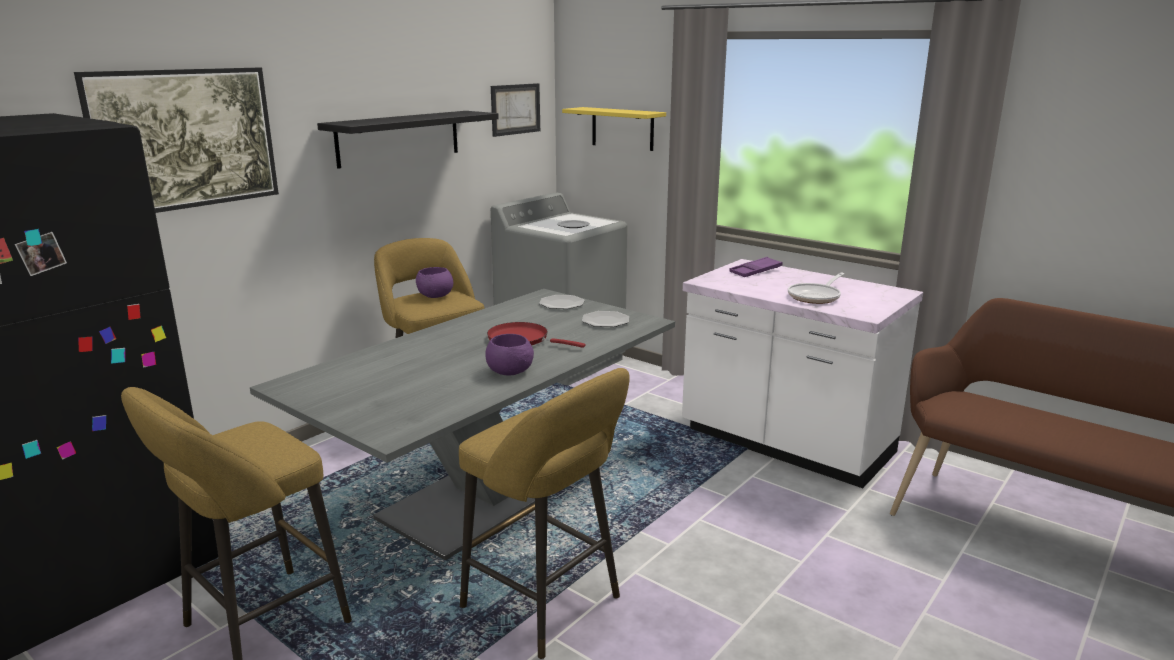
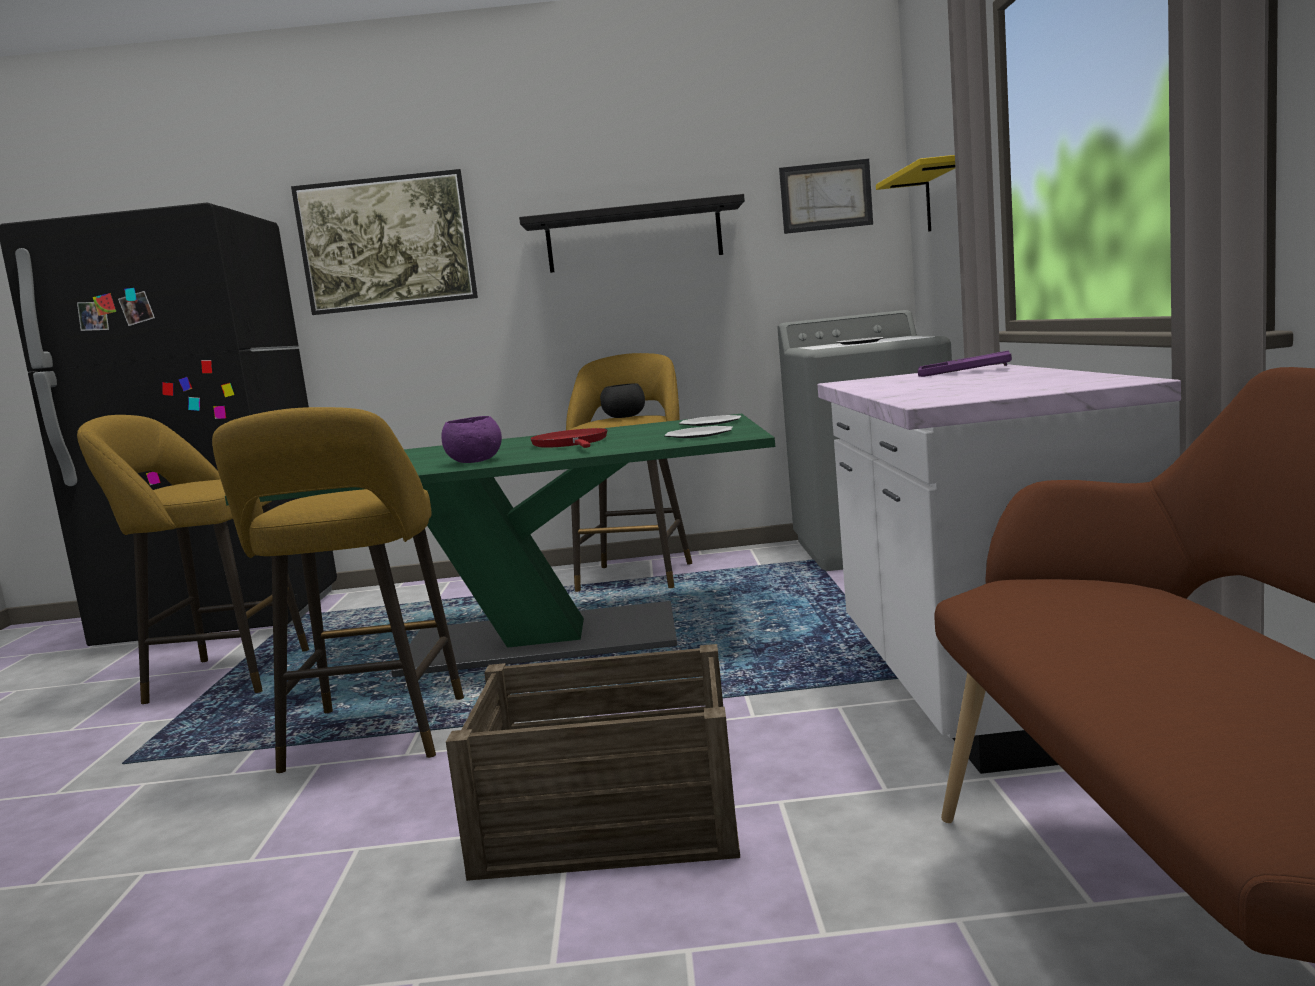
camera: 50 degrees right, 10 degrees down
grey dining table [250,289,675,560] -> green dining table [225,414,775,677]
purple bowl [416,267,453,298] -> black bowl [600,383,645,418]
frying pan [788,273,844,304] -> none
none -> crate [446,644,740,881]

